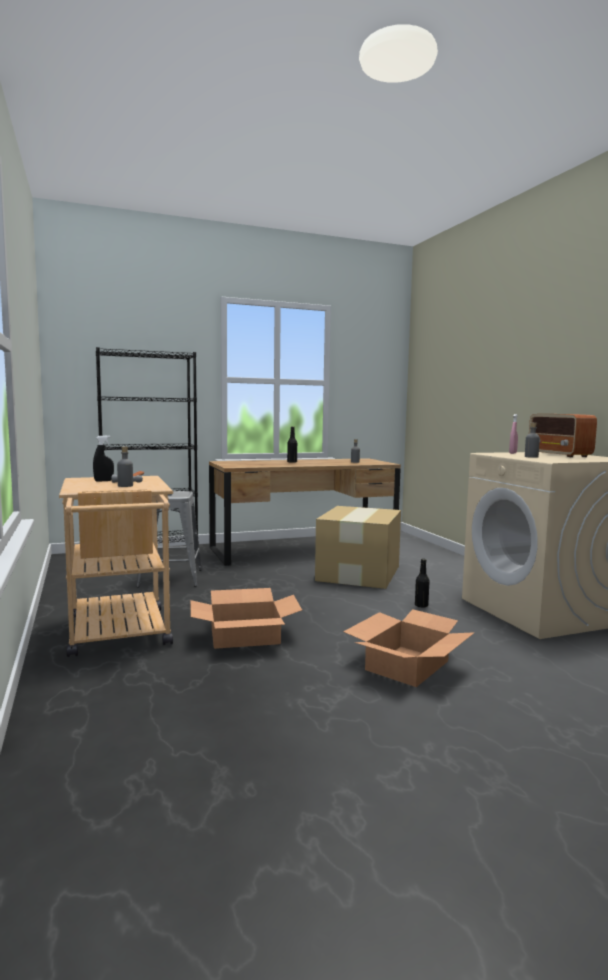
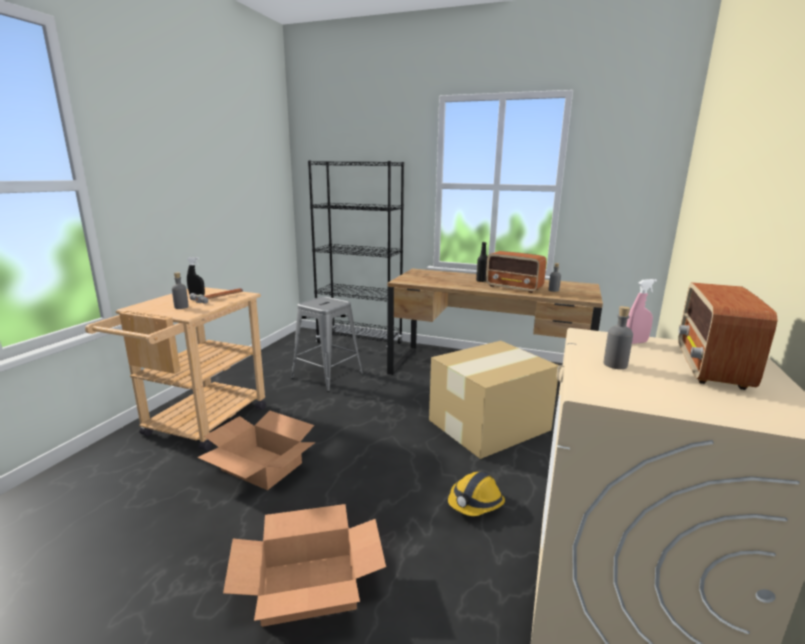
camera: 40 degrees right, 10 degrees up
black bottle [415,559,430,607] -> hard hat [448,472,505,516]
none -> radio [486,251,546,293]

